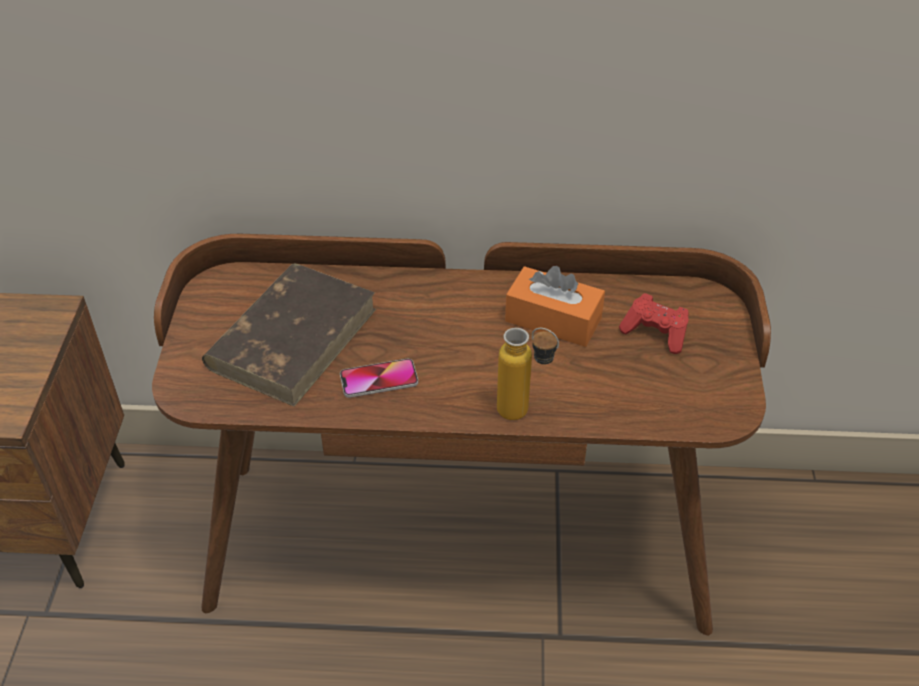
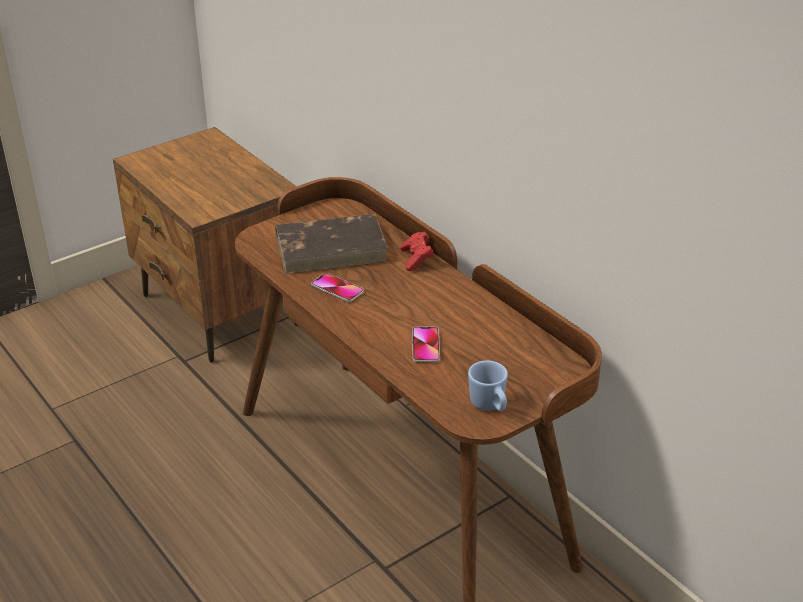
camera: 50 degrees right, 10 degrees down
bottle [497,328,559,420] -> none
orange tissue box [505,266,605,347] -> none
red game controller [619,293,689,354] -> red game controller moved to [400,232,434,271]
none -> phone [412,327,440,363]
none -> blue mug [468,361,508,411]

